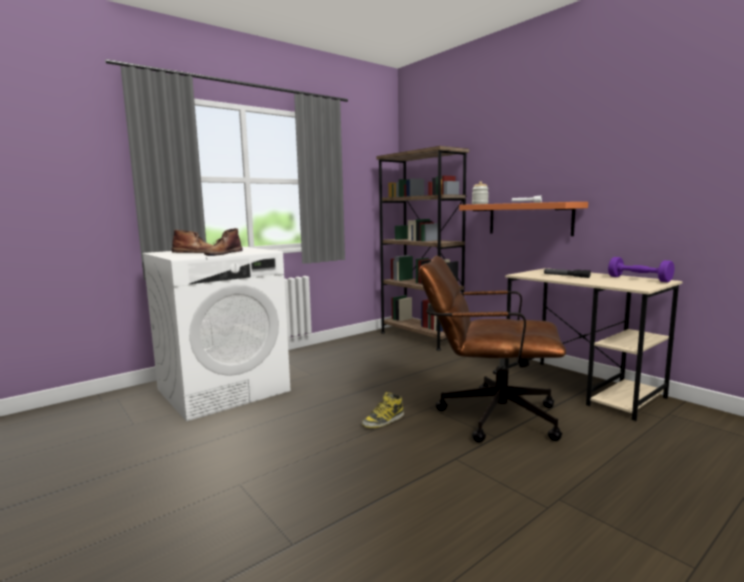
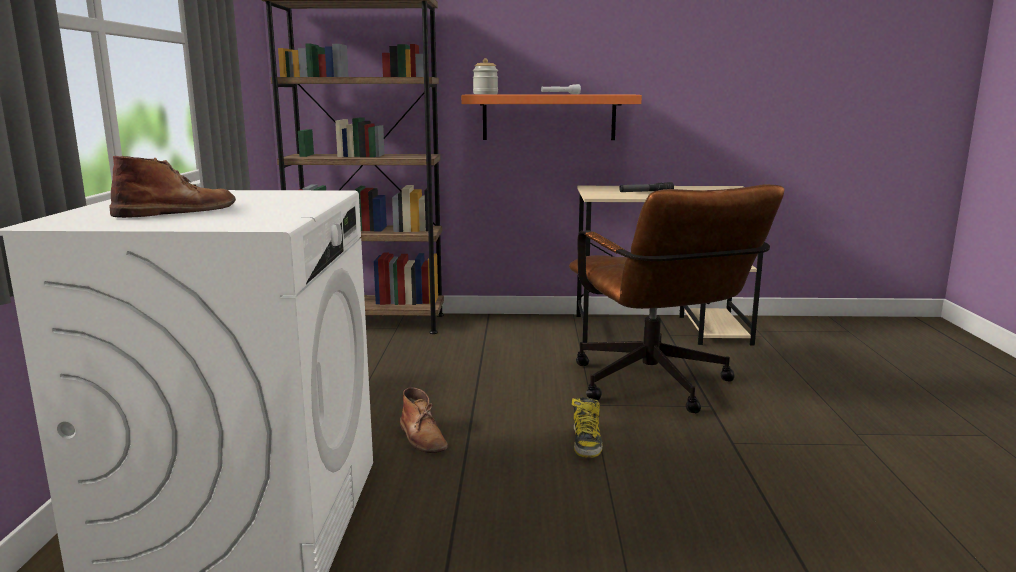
camera: 50 degrees left, 5 degrees up
brown boot [204,228,243,256] -> brown boot moved to [400,387,448,453]
brown office chair [419,256,566,443] -> brown office chair turned 75 degrees counterclockwise [569,184,785,413]
purple dumbbell [608,257,674,283] -> none

